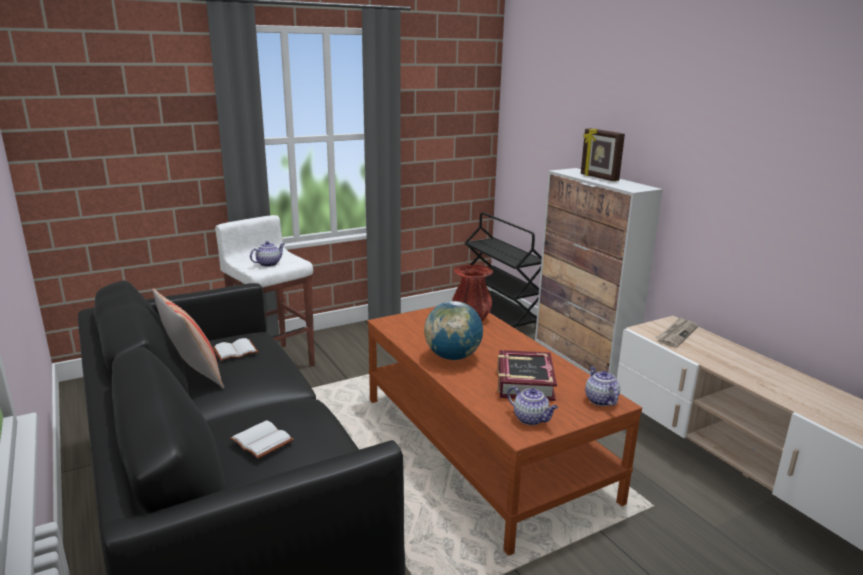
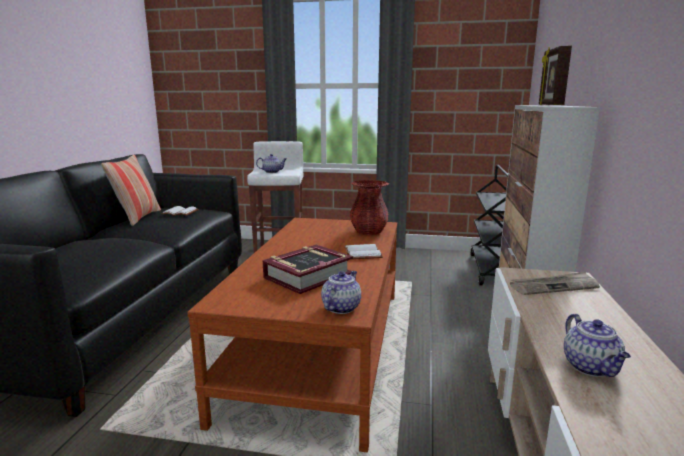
camera: 40 degrees right, 5 degrees down
white book [230,420,294,459] -> white book moved to [344,244,383,260]
globe [424,301,483,360] -> none
teapot [507,386,558,425] -> teapot moved to [564,314,631,377]

